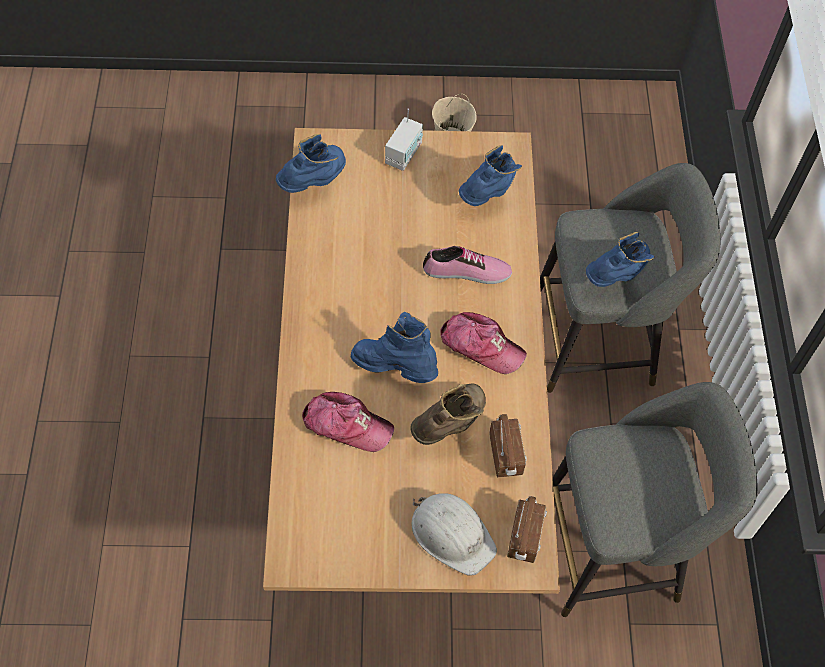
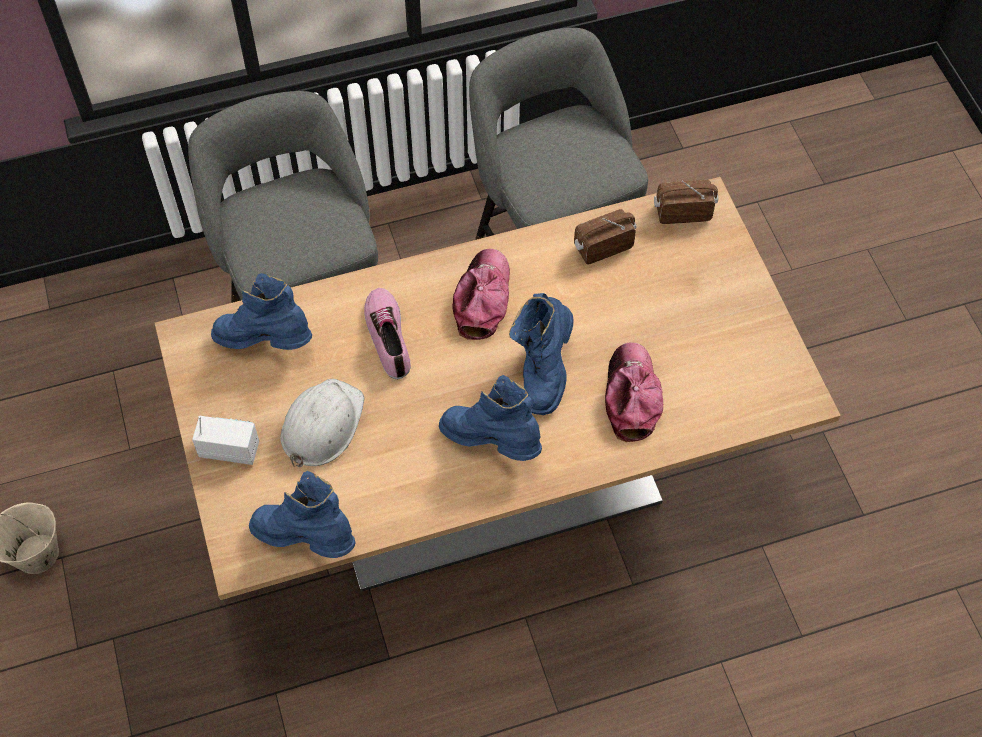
camera: 105 degrees left, 0 degrees up
brown boot [410,383,486,445] -> none
white hard hat [412,493,497,576] -> white hard hat moved to [280,379,364,467]
blue boot [586,232,654,287] -> blue boot moved to [439,375,542,461]

